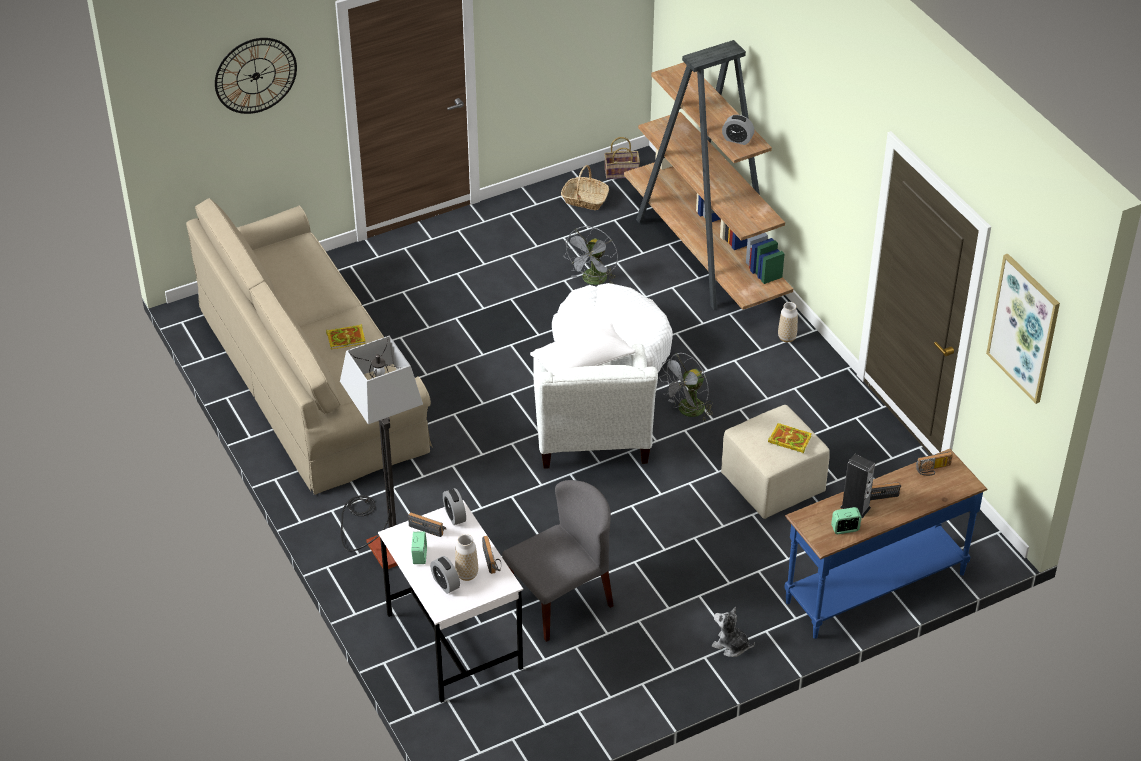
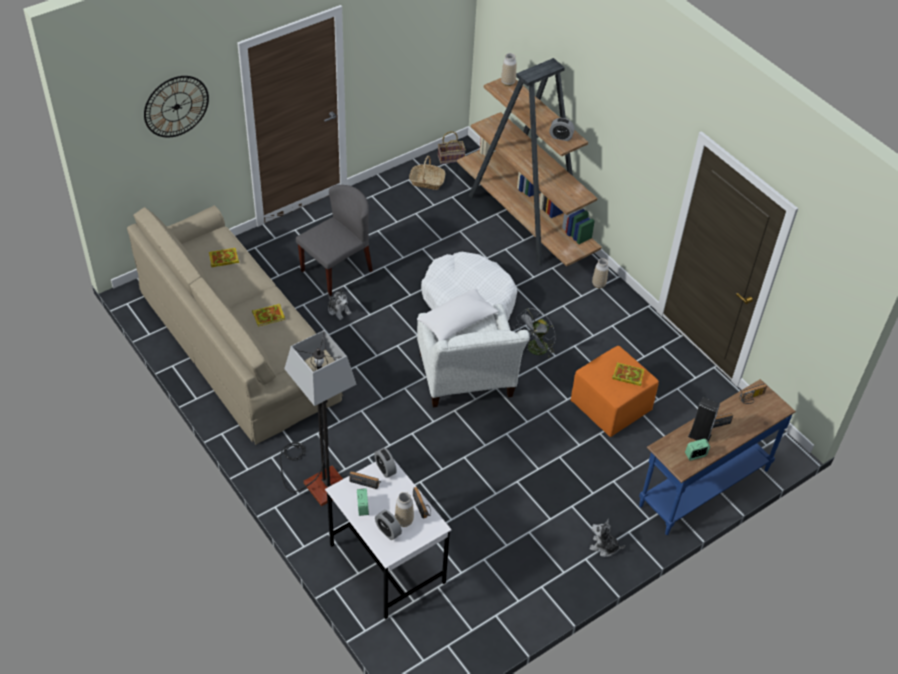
camera: 10 degrees left, 5 degrees up
grey chair [502,480,614,642] -> grey chair moved to [296,185,373,296]
grey fan [565,226,618,285] -> none
beige ottoman [721,405,830,519] -> orange ottoman [571,346,659,437]
picture [986,254,1060,404] -> none
none -> book [209,248,239,267]
none -> plush toy [328,289,351,320]
none -> vase [501,53,516,86]

